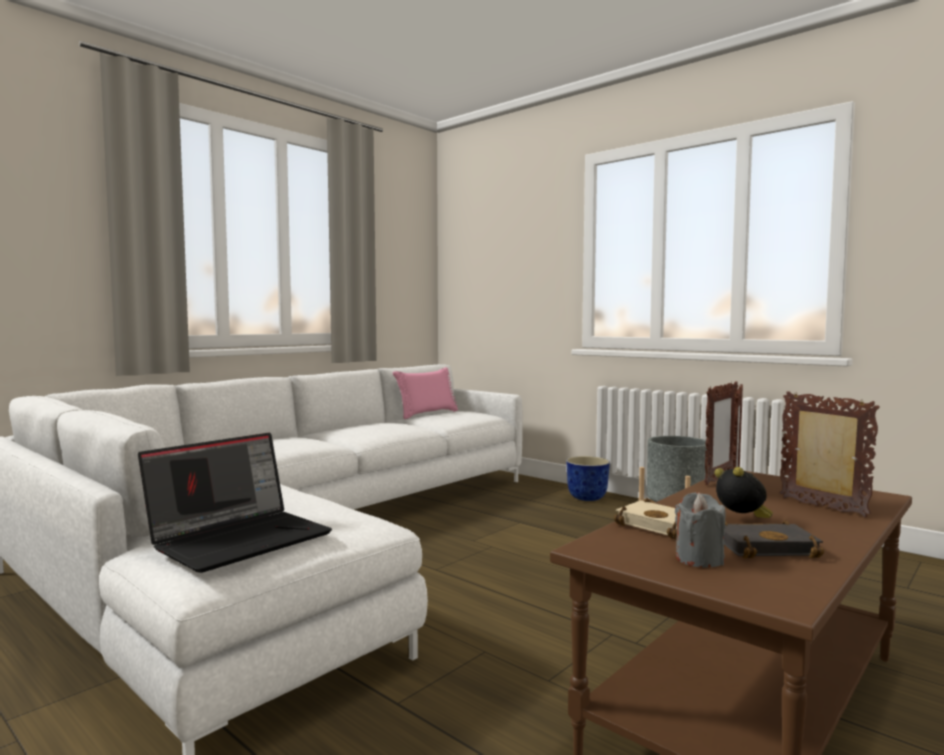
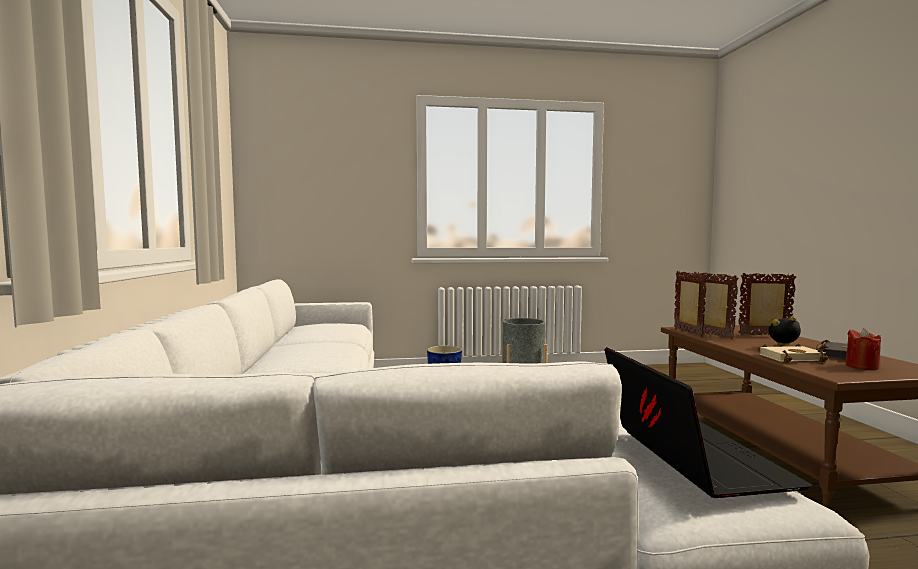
camera: 50 degrees left, 0 degrees up
pink pillow [393,367,458,419] -> none
grey candle [675,492,726,568] -> red candle [845,328,881,370]

